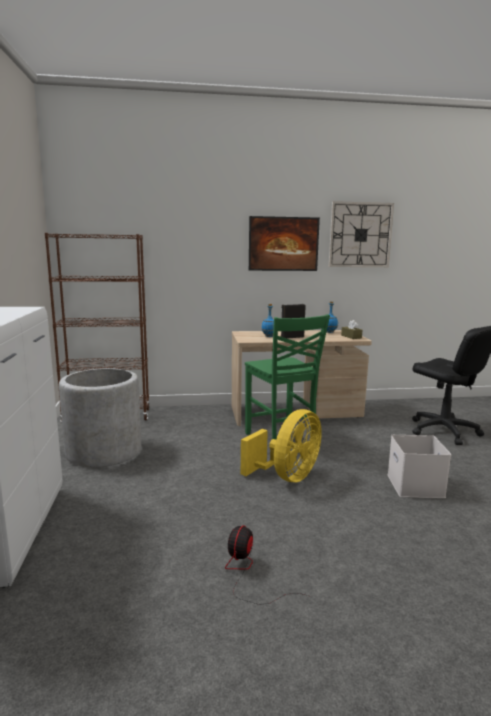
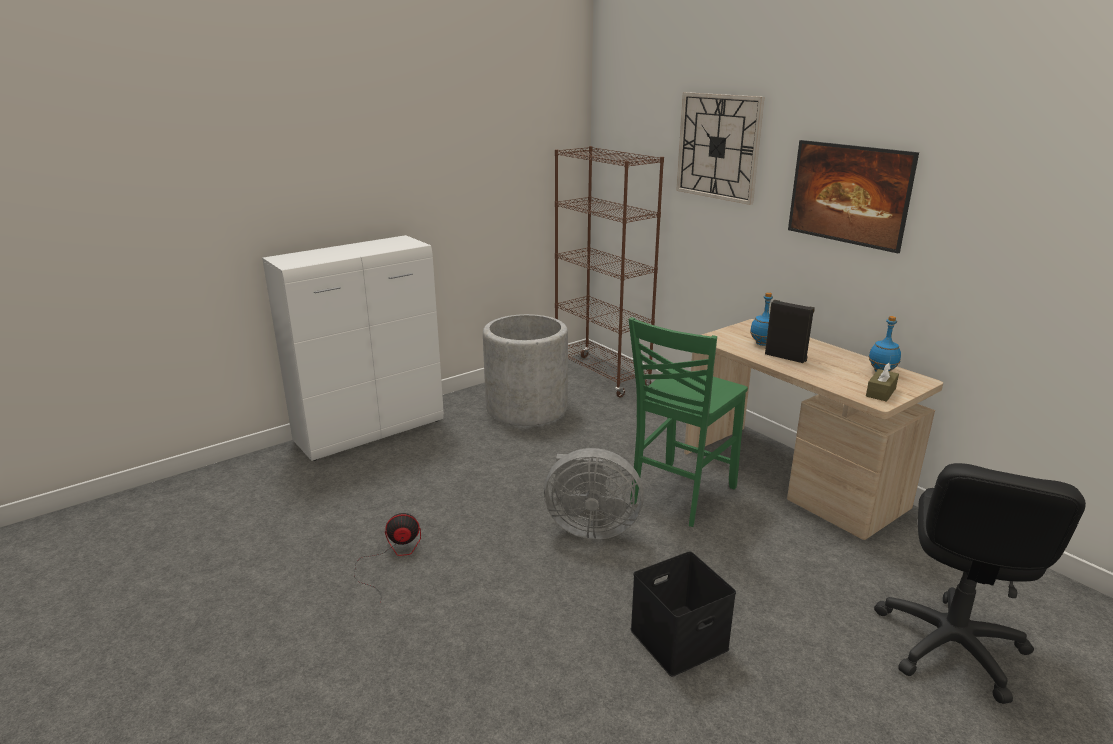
camera: 60 degrees right, 10 degrees up
yellow fan [241,409,322,482] -> grey fan [544,448,644,539]
wall clock [329,201,394,267] -> wall clock moved to [676,92,764,205]
white storage box [387,435,451,498] -> black storage box [630,551,736,676]

